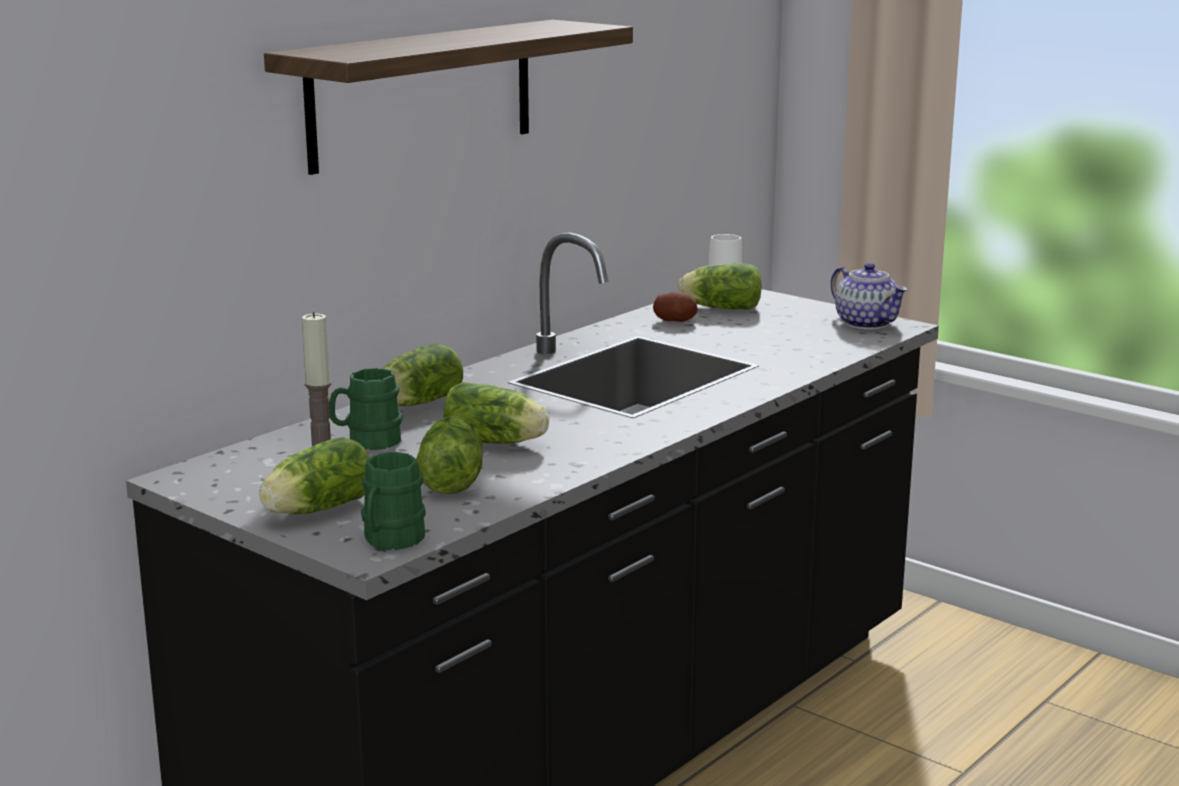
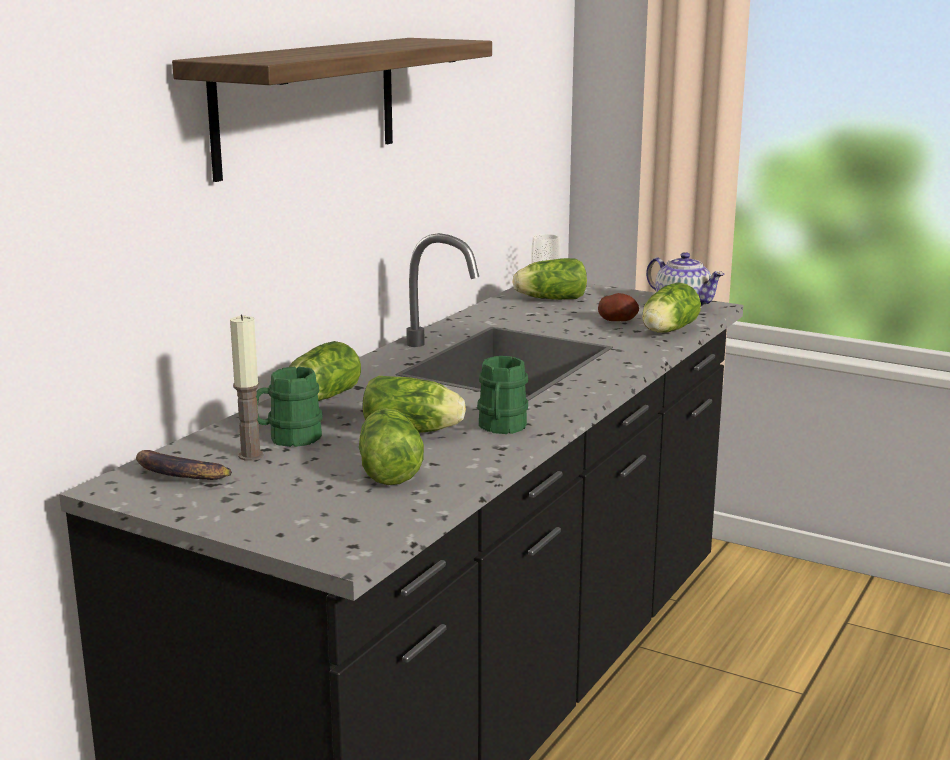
camera: 10 degrees left, 0 degrees up
lettuce [259,437,370,514] -> lettuce moved to [642,283,701,333]
green mug [361,452,426,550] -> green mug moved to [477,356,528,434]
potato [653,291,698,322] -> potato moved to [598,293,639,321]
none -> banana [136,450,232,480]

